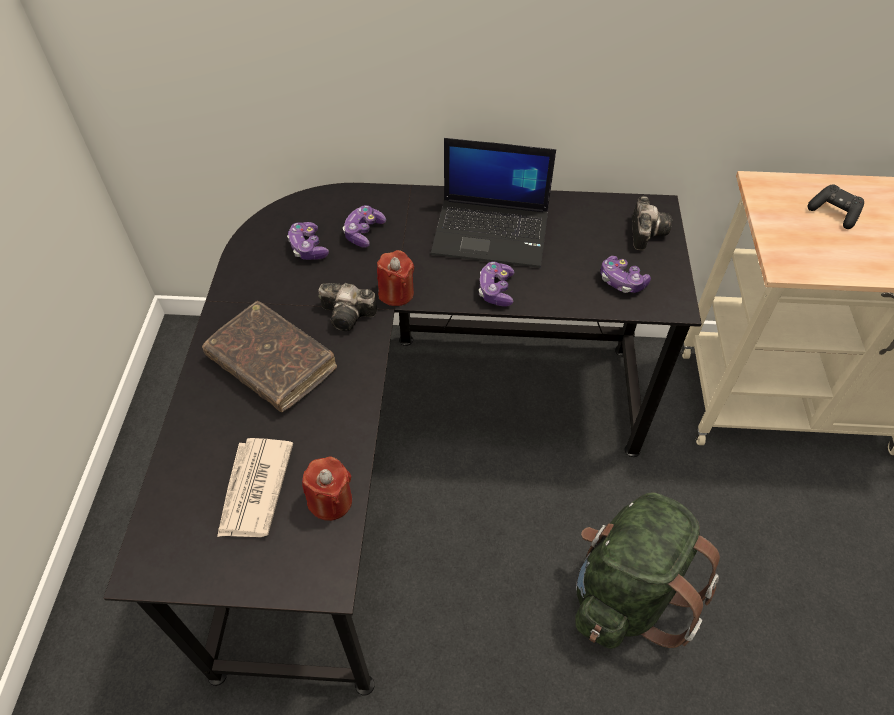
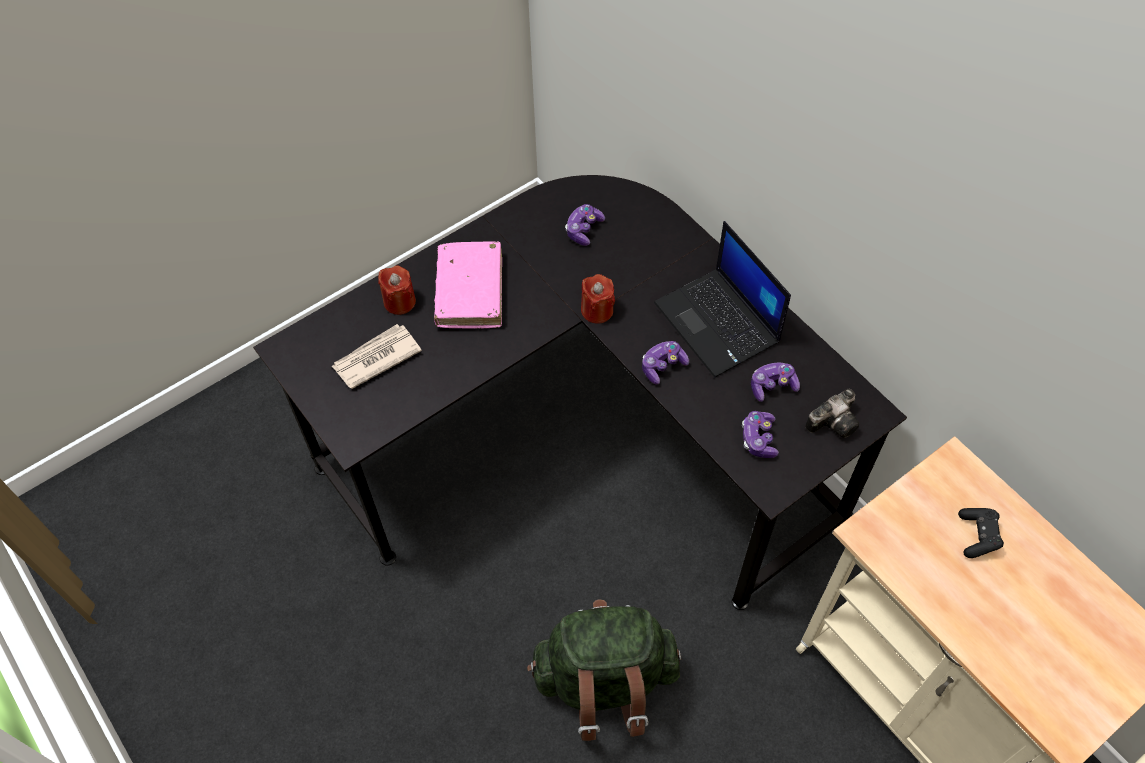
camera: 50 degrees right, 5 degrees up
brown book [202,301,337,412] -> pink book [434,241,502,328]
red candle [302,456,352,521] -> red candle moved to [378,266,416,315]
camera [318,283,377,331] -> none
game controller [343,205,386,248] -> game controller moved to [751,363,800,402]

